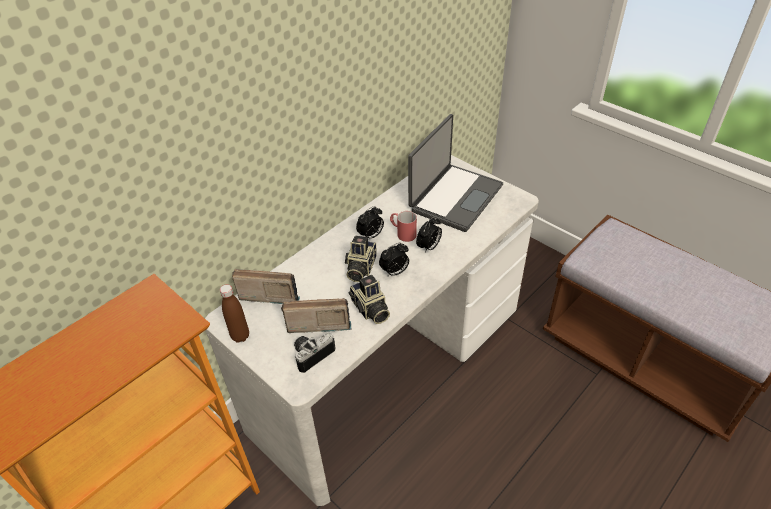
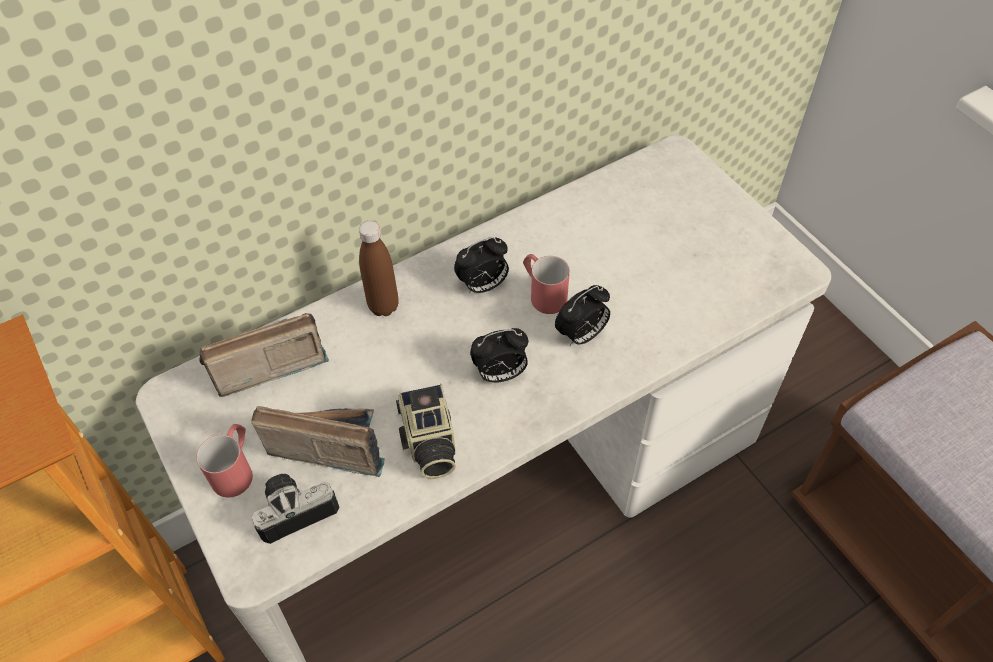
camera: 15 degrees right, 10 degrees up
brown bottle [220,285,249,343] -> brown bottle moved to [359,221,399,316]
radio [232,269,300,304] -> radio turned 45 degrees counterclockwise [199,313,329,397]
camera [345,235,377,282] -> none
laptop [408,114,503,232] -> none
none -> red mug [196,424,253,497]

